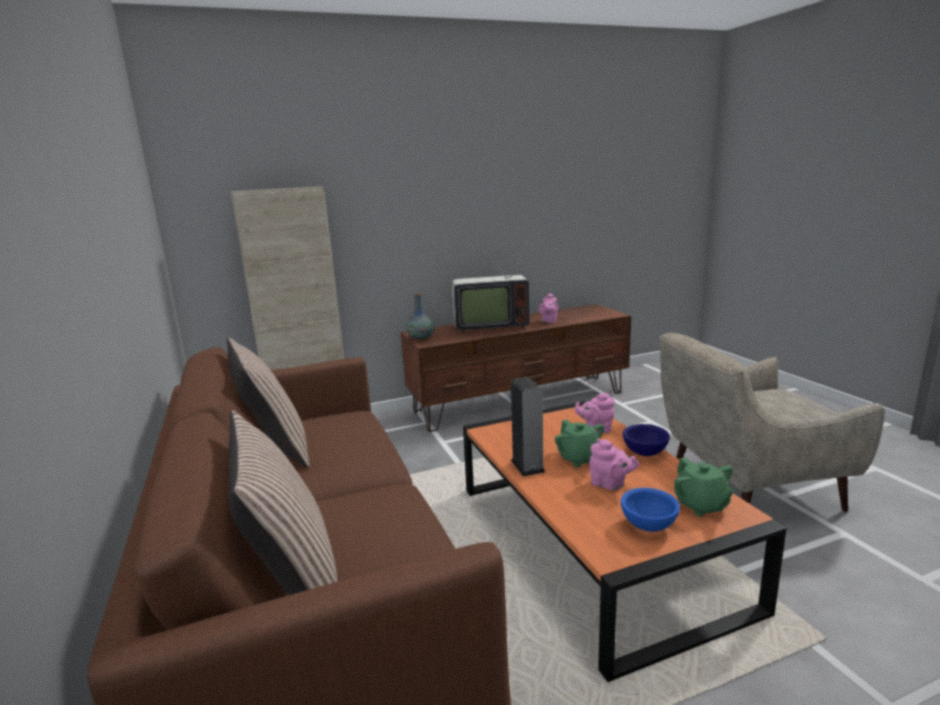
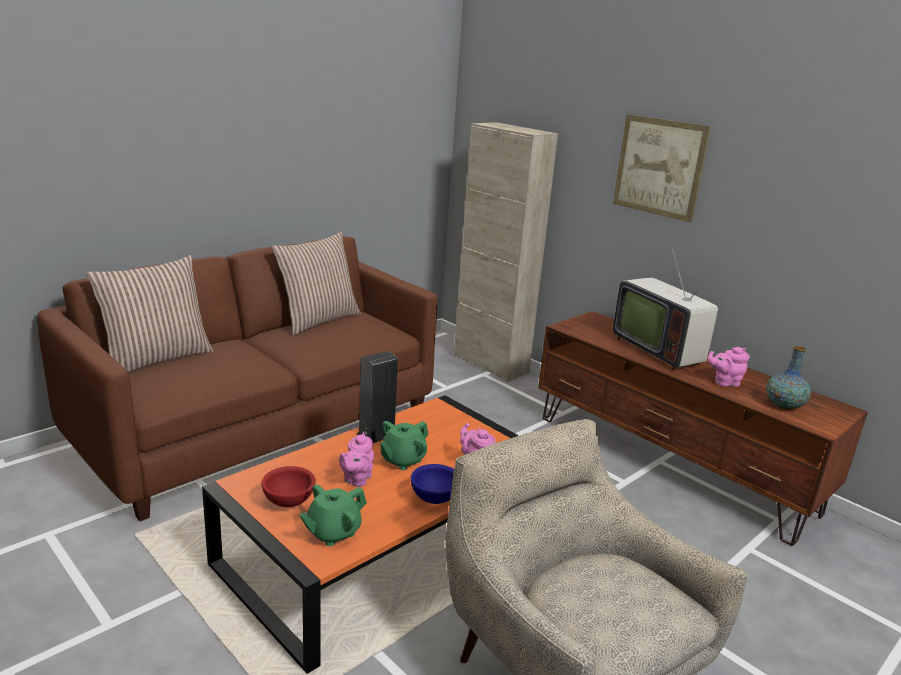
camera: 65 degrees right, 5 degrees up
vase [406,294,435,340] -> vase moved to [766,346,811,410]
blue bowl [621,488,680,532] -> red bowl [261,466,316,507]
none -> picture [613,114,711,222]

